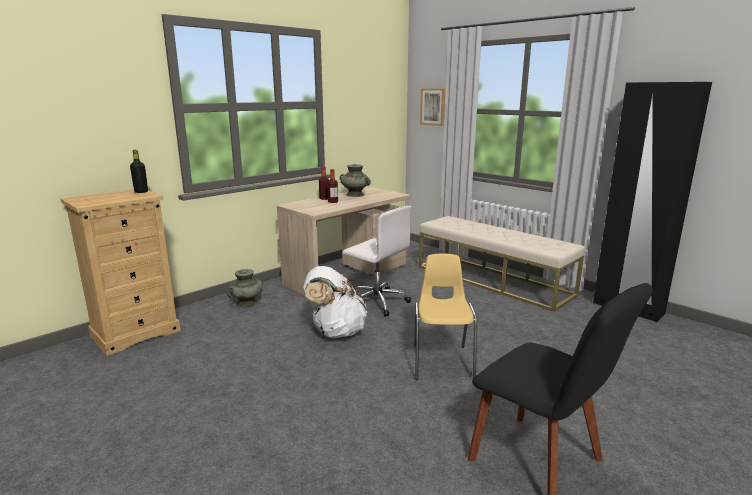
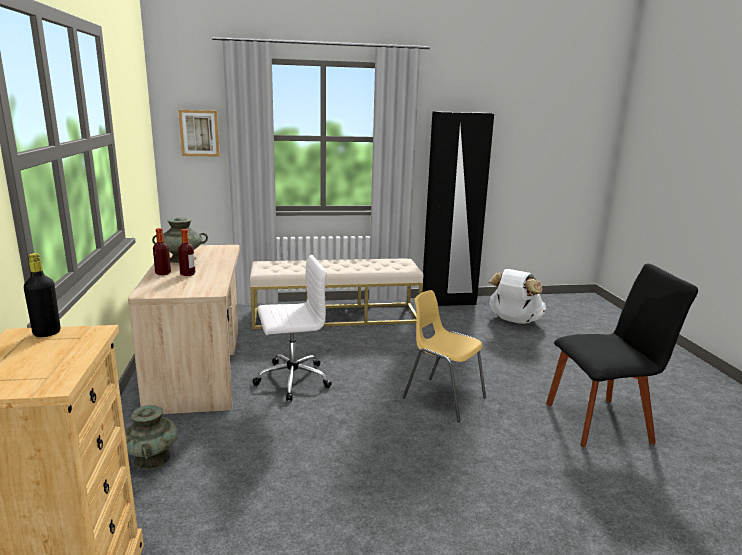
camera: 55 degrees left, 0 degrees up
white backpack [303,266,367,338] -> white backpack moved to [488,269,546,324]

